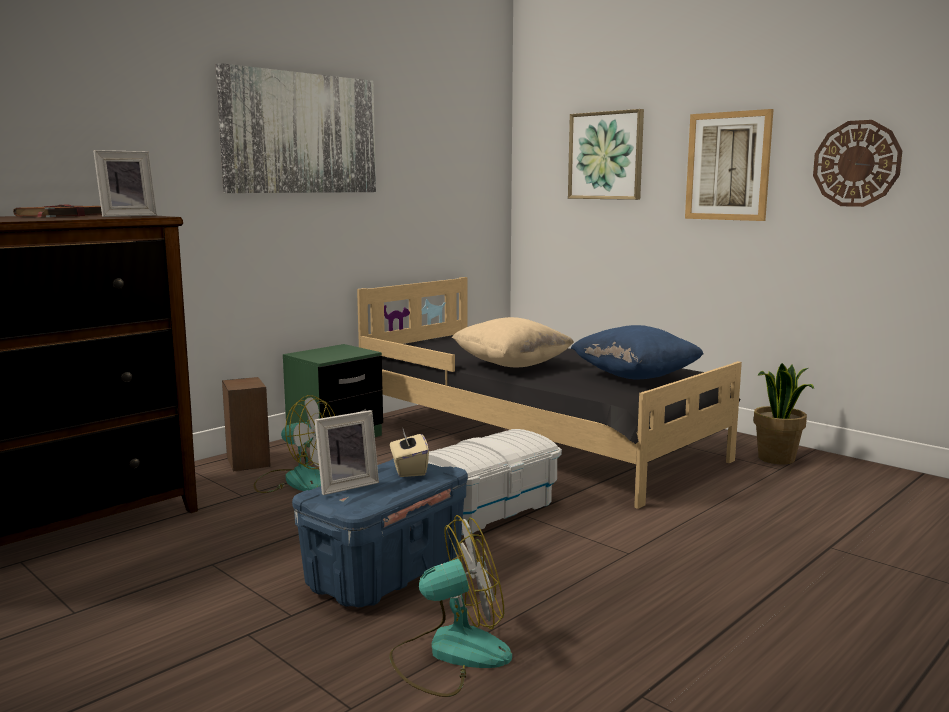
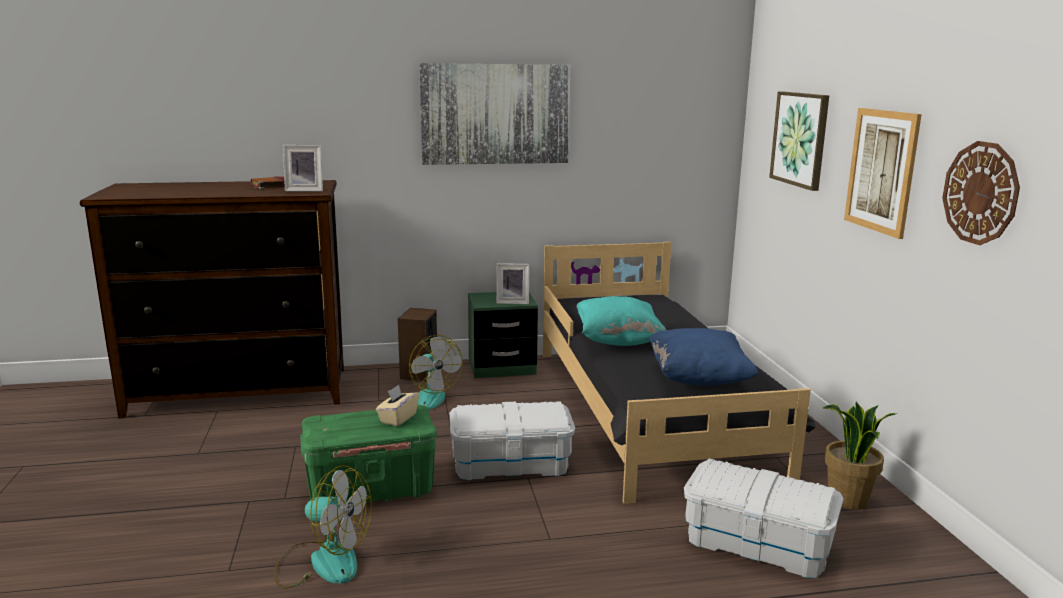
camera: 35 degrees right, 5 degrees up
blue storage box [292,459,468,607] -> green storage box [300,405,437,502]
picture frame [315,410,379,495] -> picture frame moved to [496,263,530,304]
beige pillow [452,317,574,367] -> turquoise pillow [576,296,666,346]
none -> white storage box [684,459,843,578]

